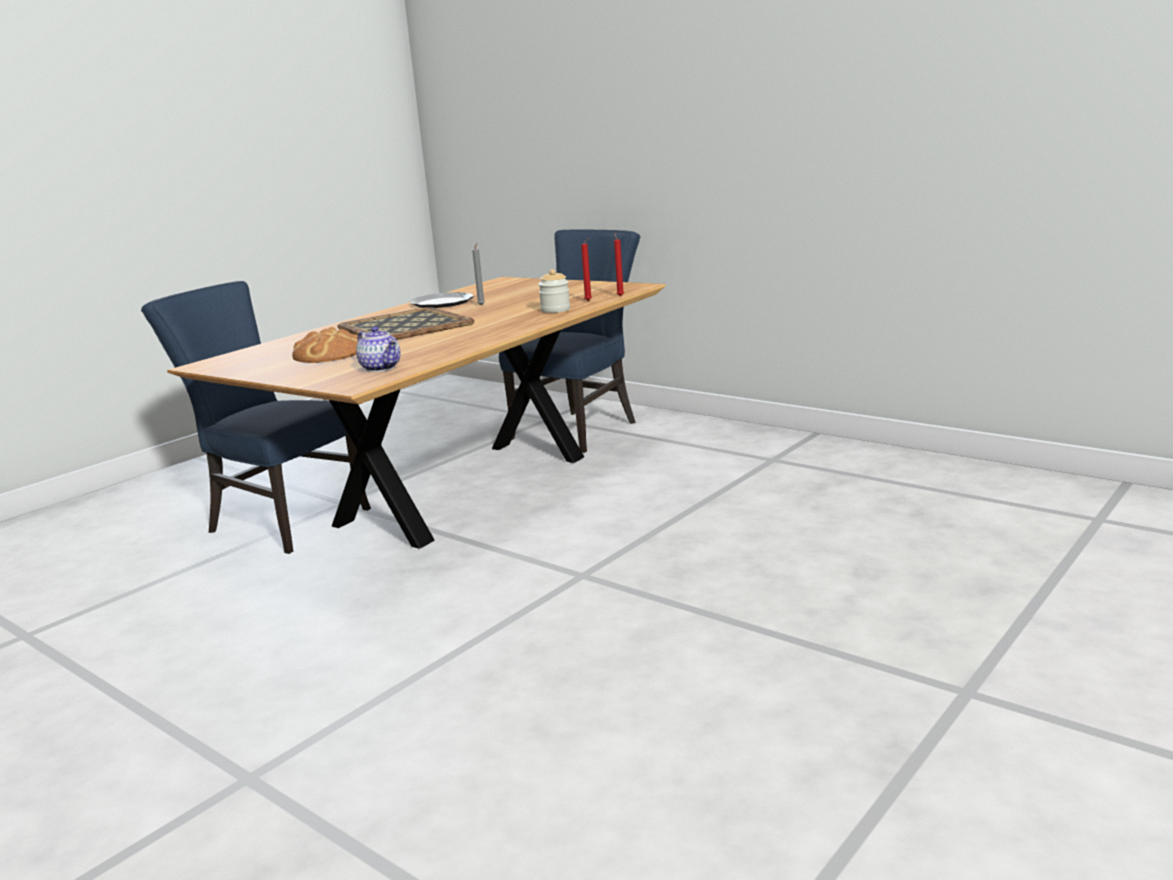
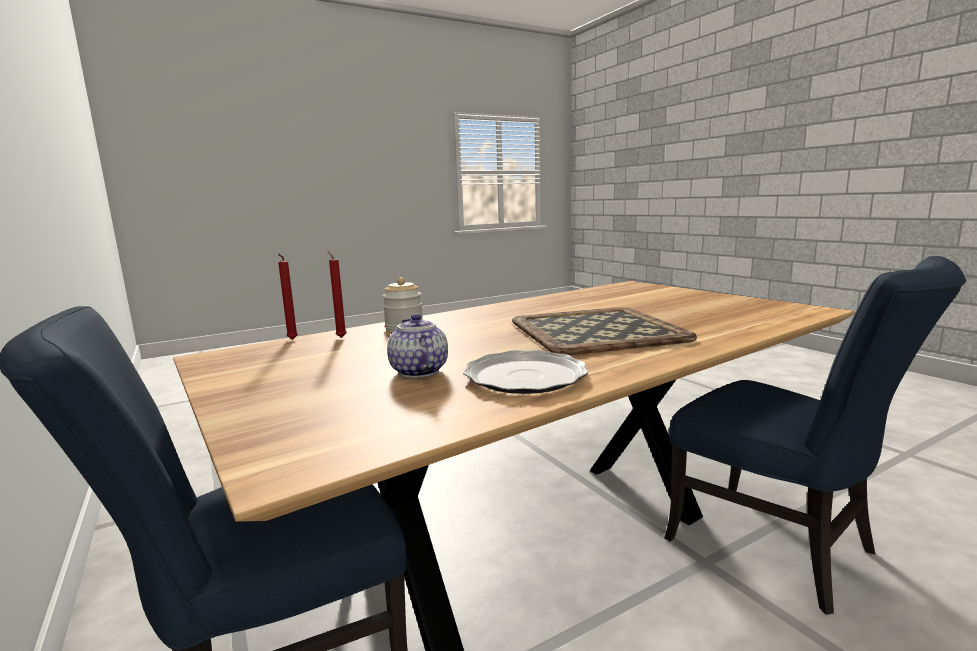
camera: 160 degrees left, 5 degrees down
bread [292,327,358,363] -> none
teapot [356,327,400,372] -> teapot moved to [387,314,448,378]
grey candle [472,242,485,306] -> none

